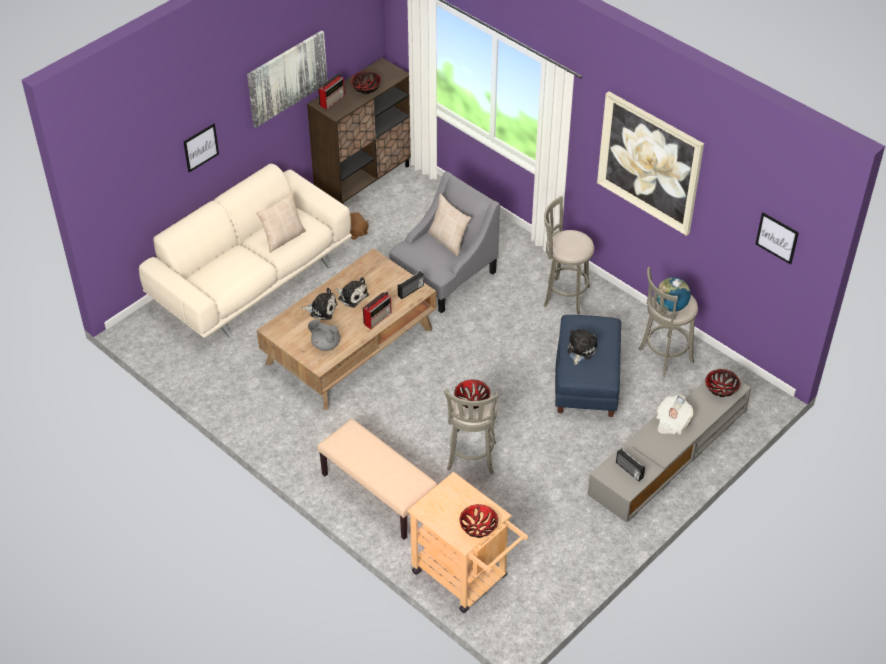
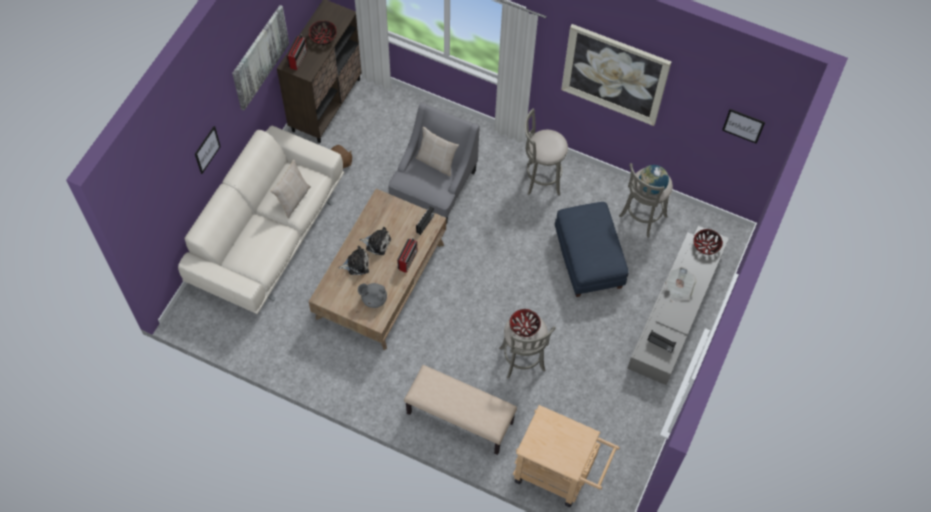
camera: 20 degrees left, 15 degrees up
bowl [459,504,498,538] -> none
plush toy [567,329,597,365] -> none

